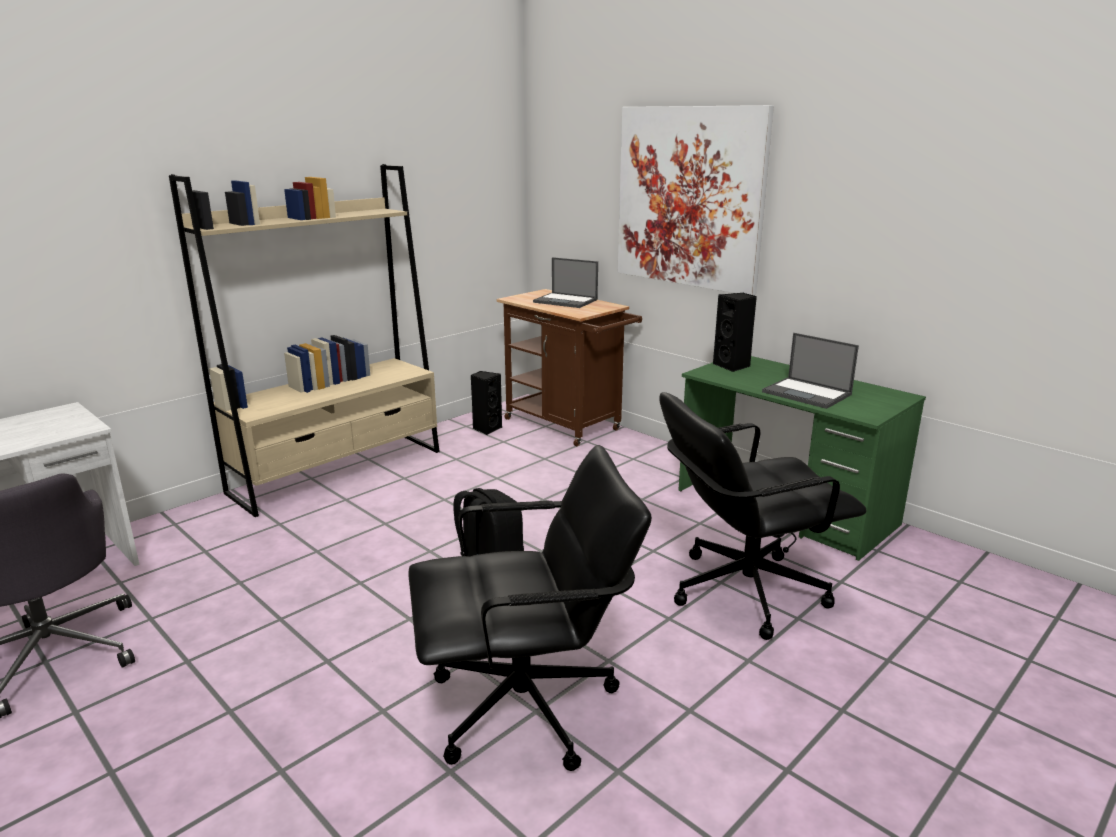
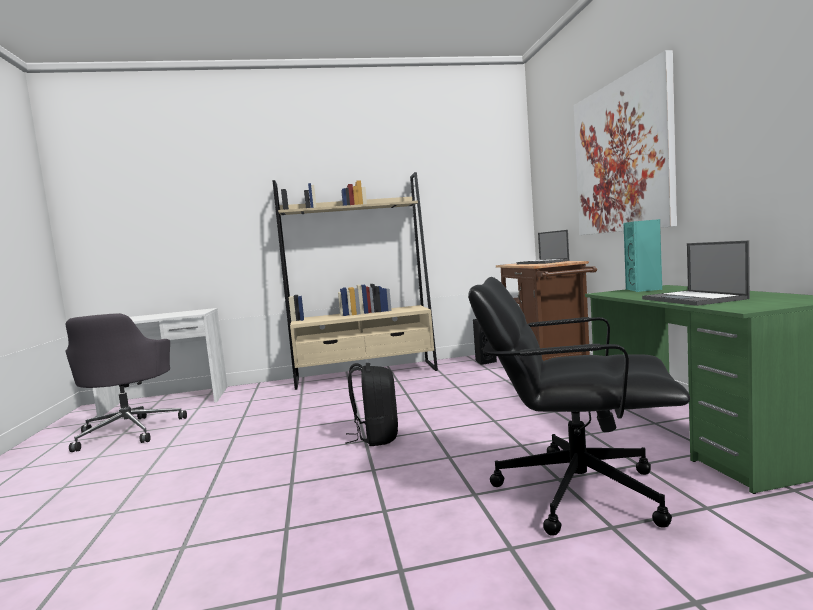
camera: 35 degrees right, 15 degrees down
black office chair [408,445,652,771] -> none
black speaker [713,293,757,372] -> turquoise speaker [624,219,662,292]

